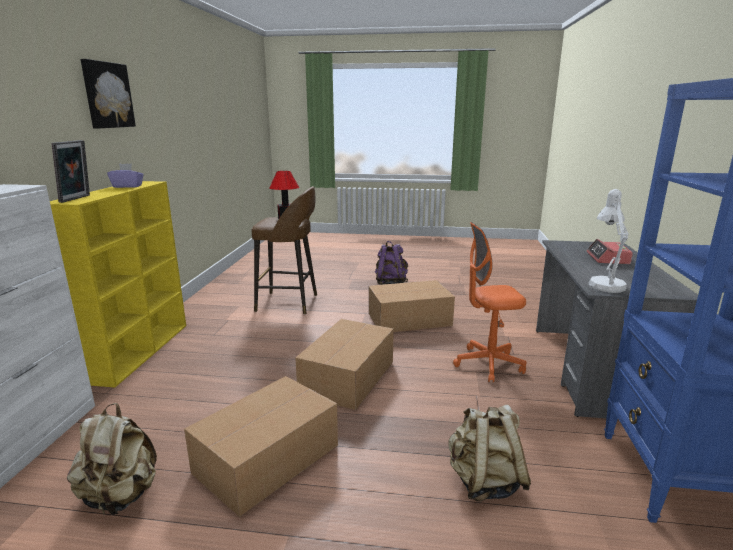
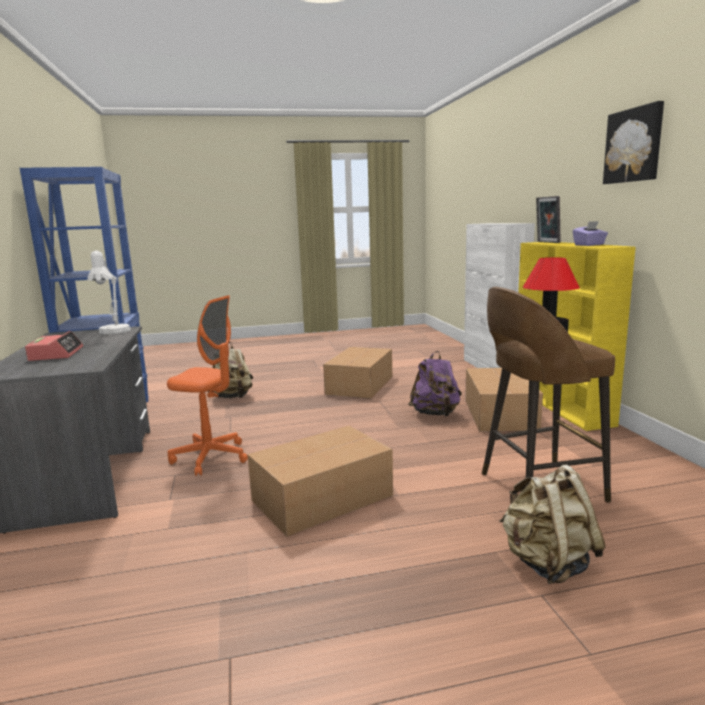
camera: 160 degrees right, 5 degrees down
beige backpack [67,403,157,515] -> beige backpack moved to [499,465,606,584]
cardboard box [295,319,394,410] -> cardboard box moved to [465,368,543,432]
purple backpack [375,241,408,285] -> purple backpack moved to [408,351,462,417]
orange office chair [453,222,526,382] -> orange office chair turned 45 degrees clockwise [167,295,248,476]

